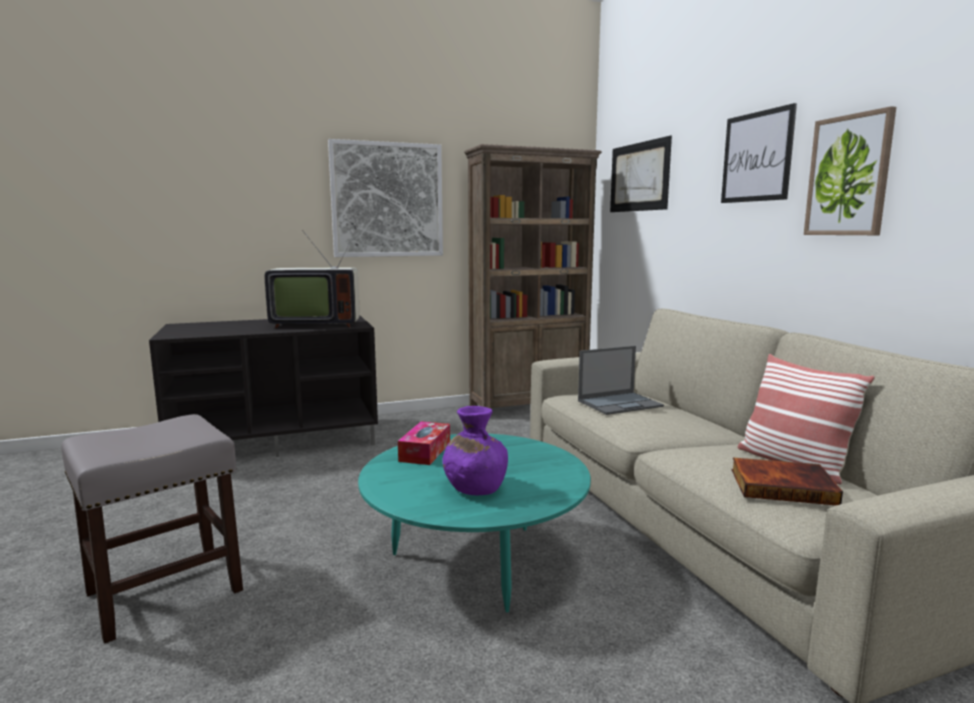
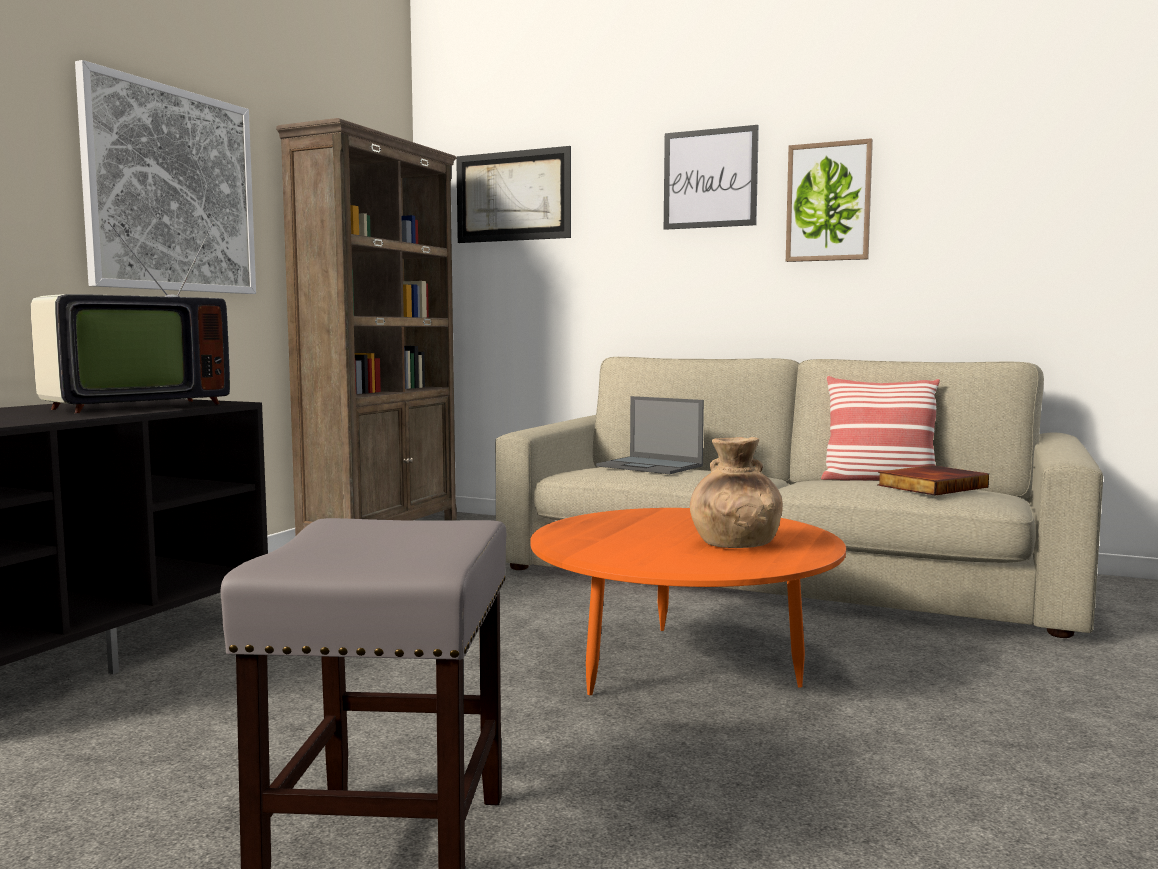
camera: 45 degrees left, 5 degrees down
turquoise coffee table [358,434,591,613] -> orange coffee table [530,508,846,696]
tissue box [398,421,450,465] -> none
purple vase [442,406,508,495] -> brown vase [690,437,783,548]
laptop [578,346,664,415] -> laptop turned 105 degrees clockwise [596,396,704,474]

